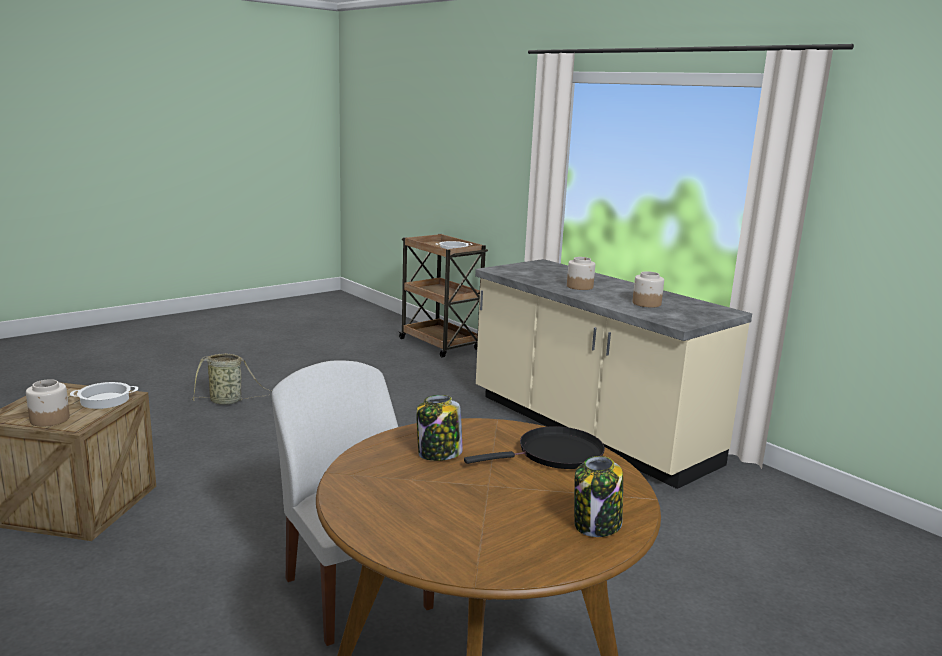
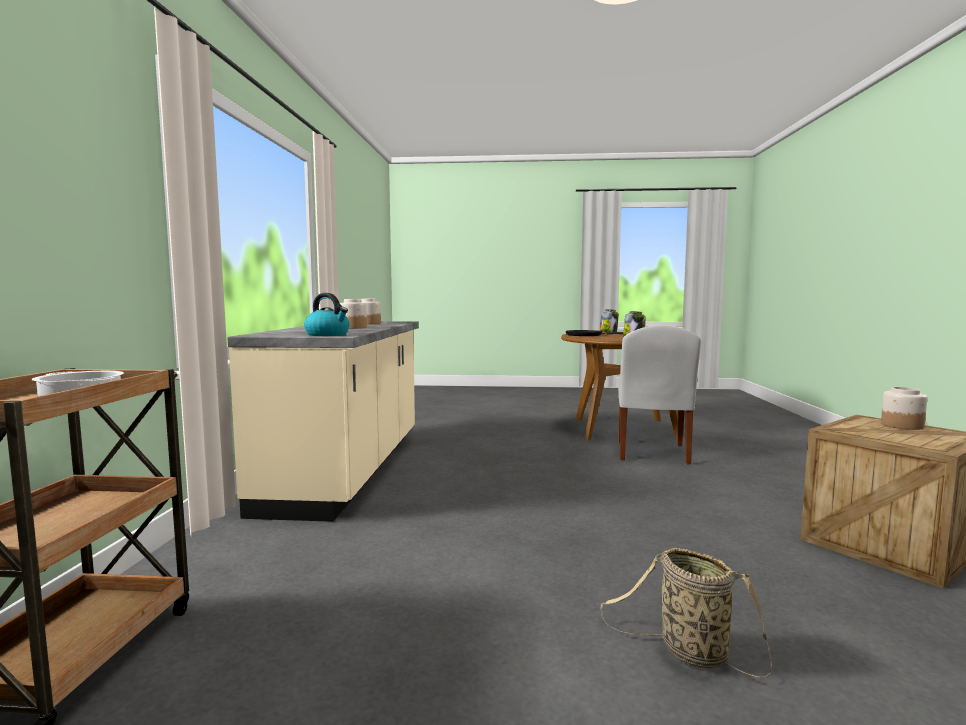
camera: 135 degrees left, 10 degrees down
cooking pot [70,382,138,409] -> none
none -> kettle [304,293,350,336]

